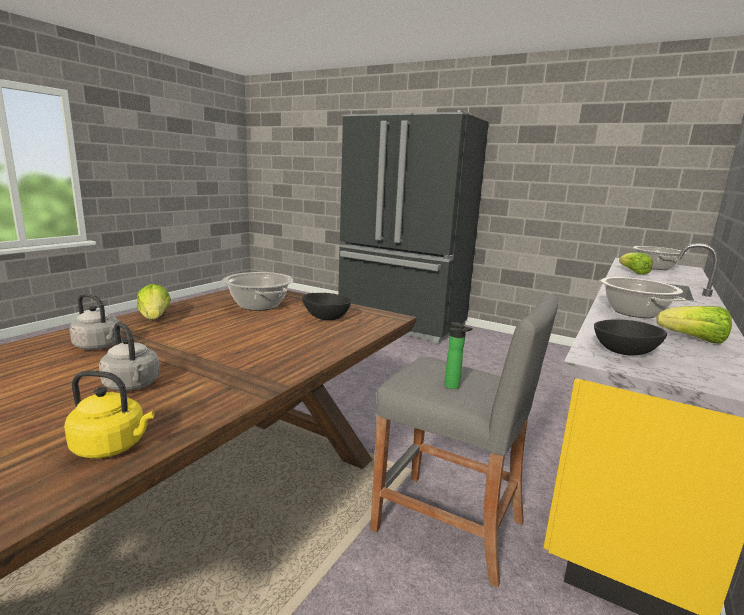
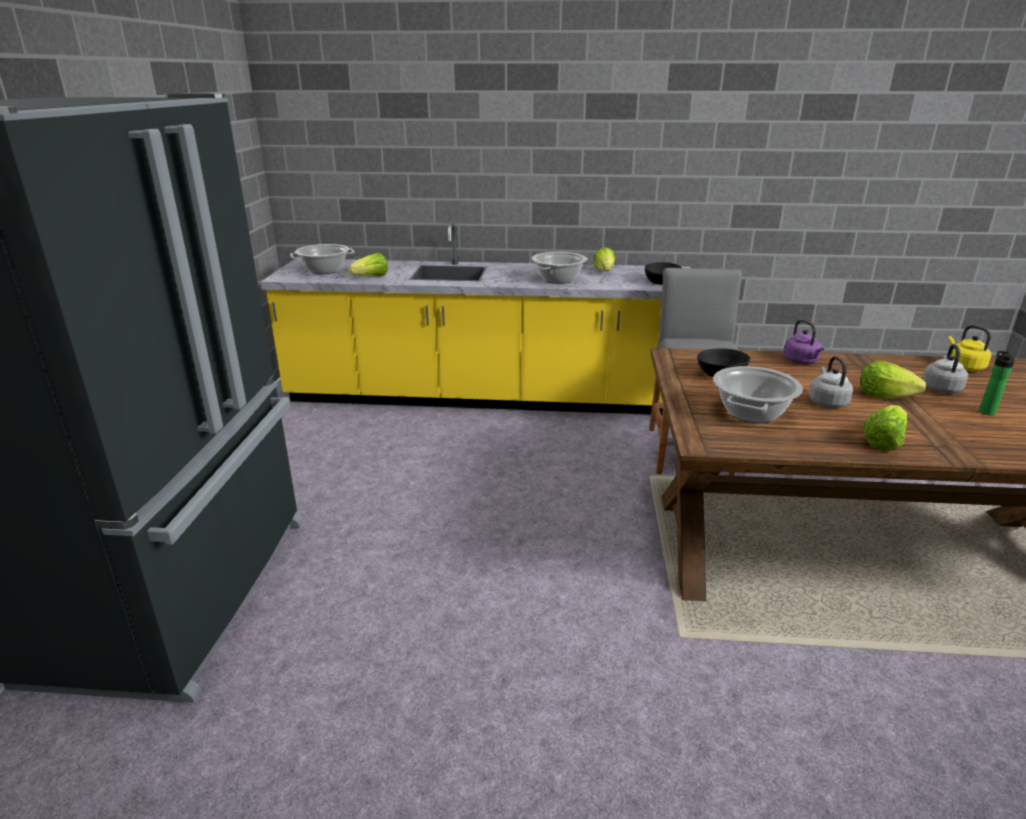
camera: 115 degrees left, 10 degrees up
grey kettle [69,293,122,350] -> grey kettle moved to [809,356,853,408]
bottle [445,322,473,389] -> bottle moved to [979,351,1015,415]
none -> purple kettle [783,319,824,364]
none -> lettuce [860,361,926,399]

